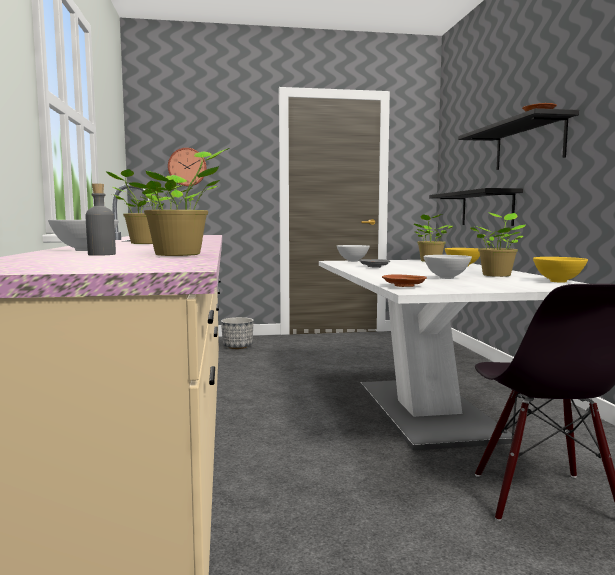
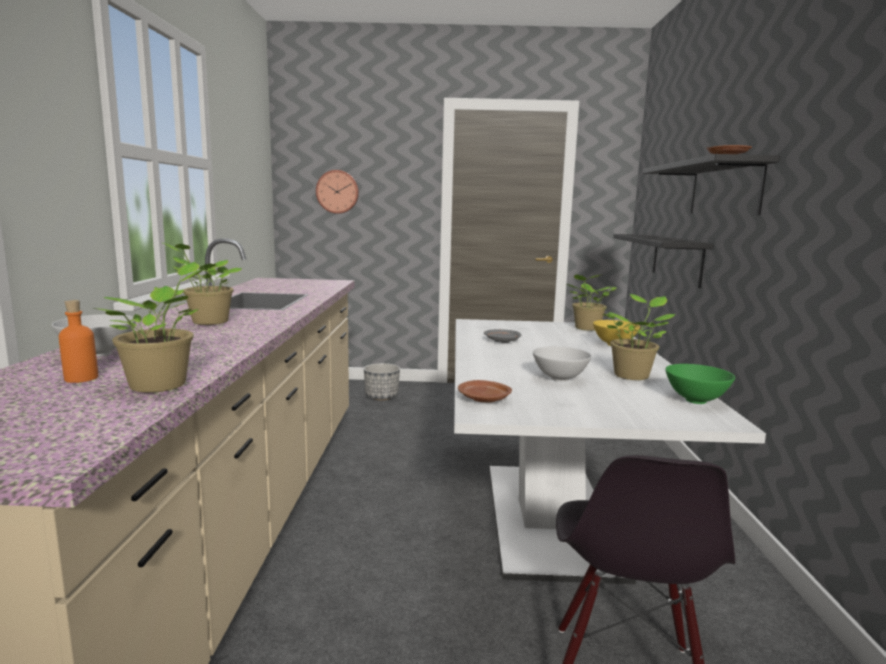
camera: 10 degrees right, 5 degrees up
grey bottle [85,184,116,256] -> orange bottle [59,300,98,383]
white bowl [337,245,370,262] -> none
yellow bowl [533,257,588,283] -> green bowl [665,364,735,404]

